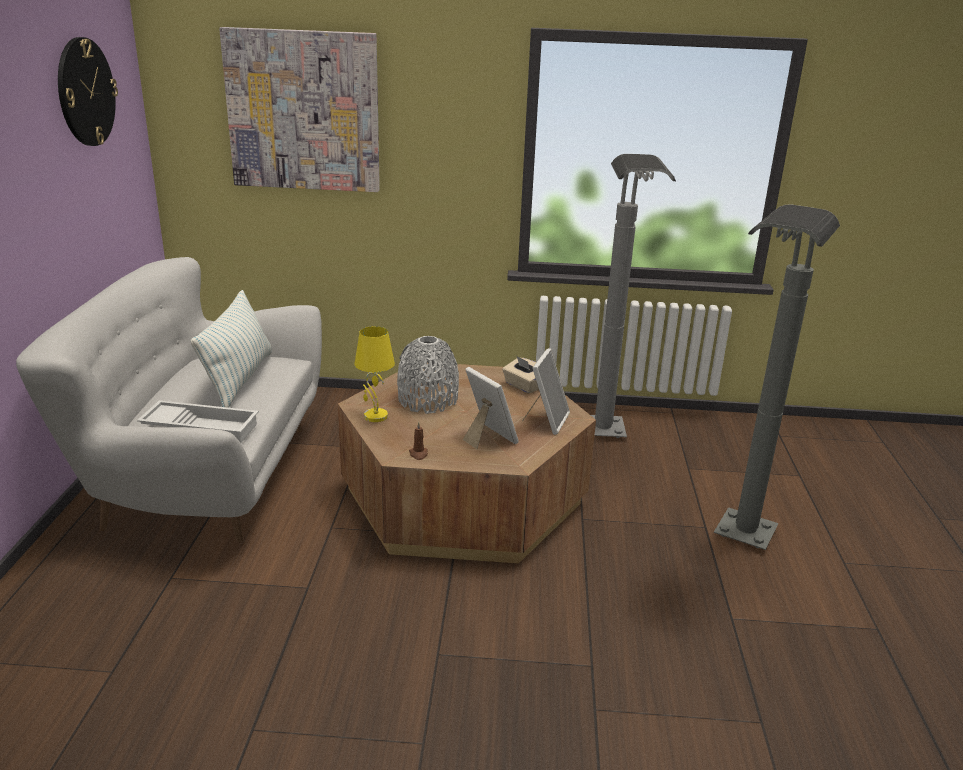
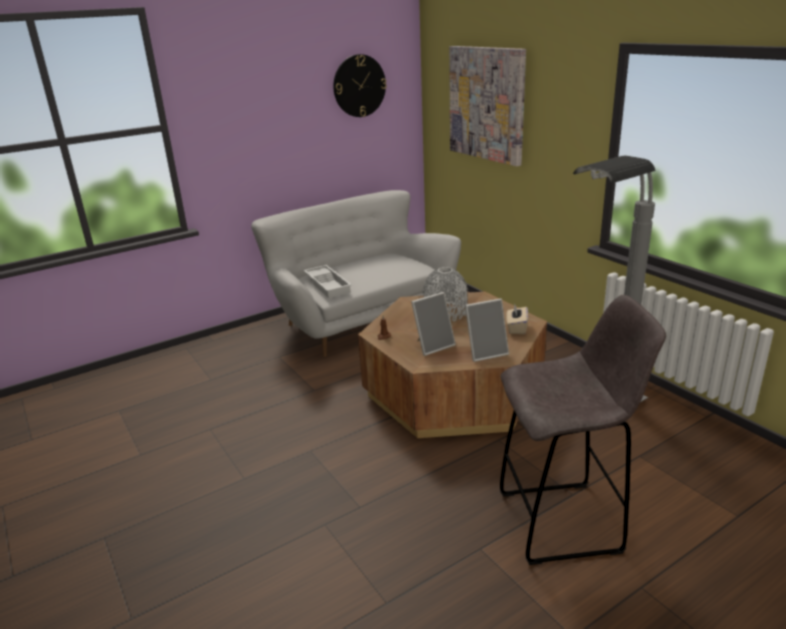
camera: 55 degrees right, 0 degrees up
pillow [191,290,272,408] -> none
yellow table lamp [354,326,395,422] -> none
picture frame [463,367,519,449] -> picture frame turned 45 degrees clockwise [411,292,456,356]
grey floor lamp [714,204,840,550] -> grey stool [500,295,666,565]

